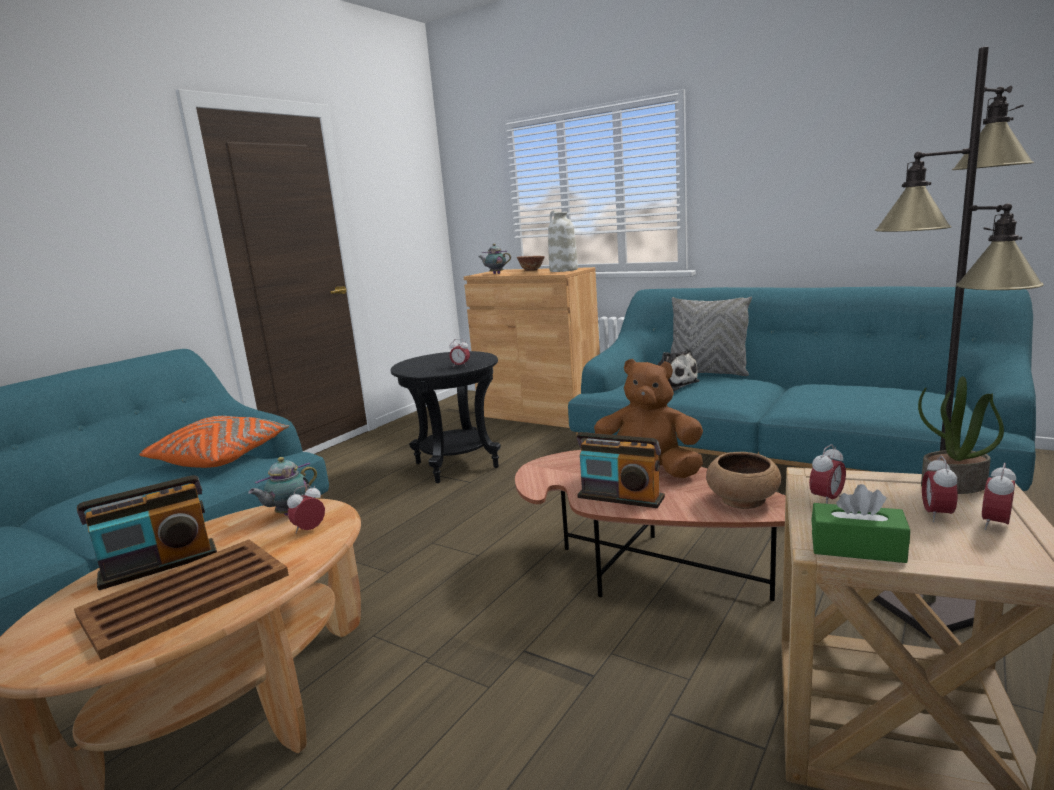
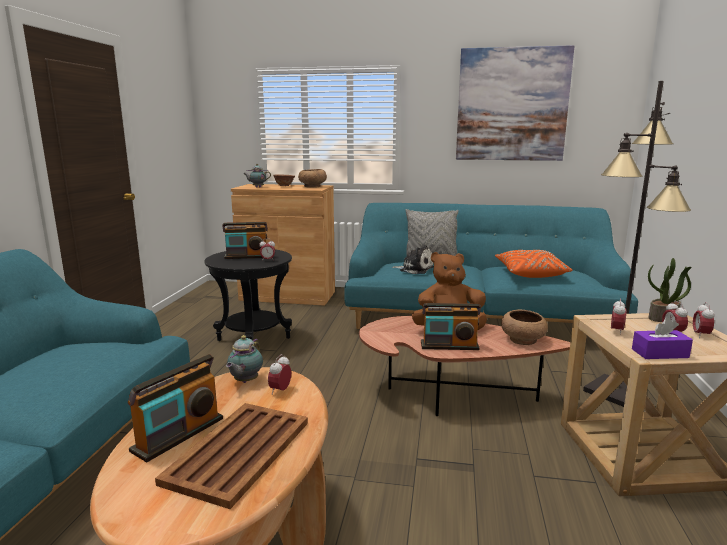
camera: 25 degrees left, 0 degrees up
orange pillow [139,416,289,468] -> orange pillow moved to [495,250,572,278]
white vase [548,210,578,272] -> brown bowl [298,169,327,188]
green tissue box [811,484,910,563] -> purple tissue box [632,318,693,359]
none -> radio [222,222,268,259]
none -> picture [456,45,575,161]

